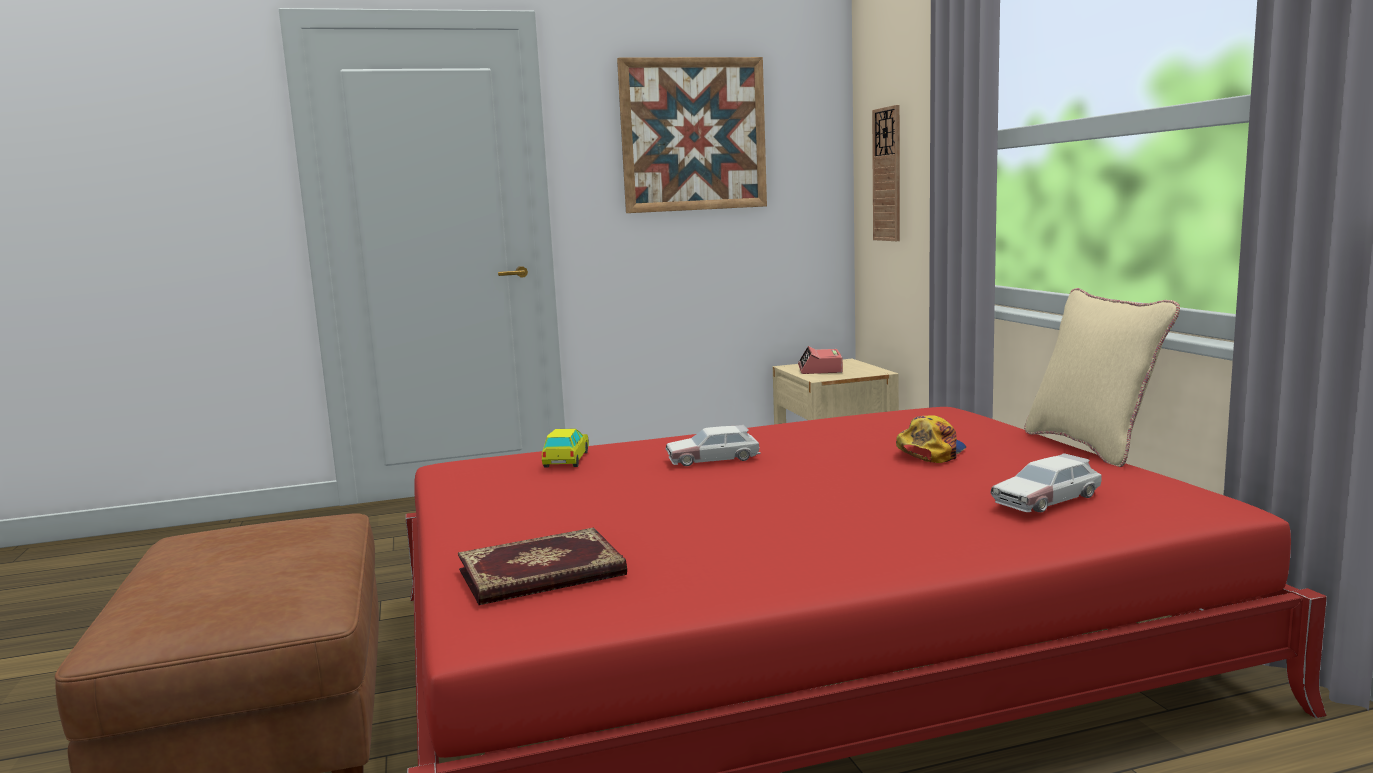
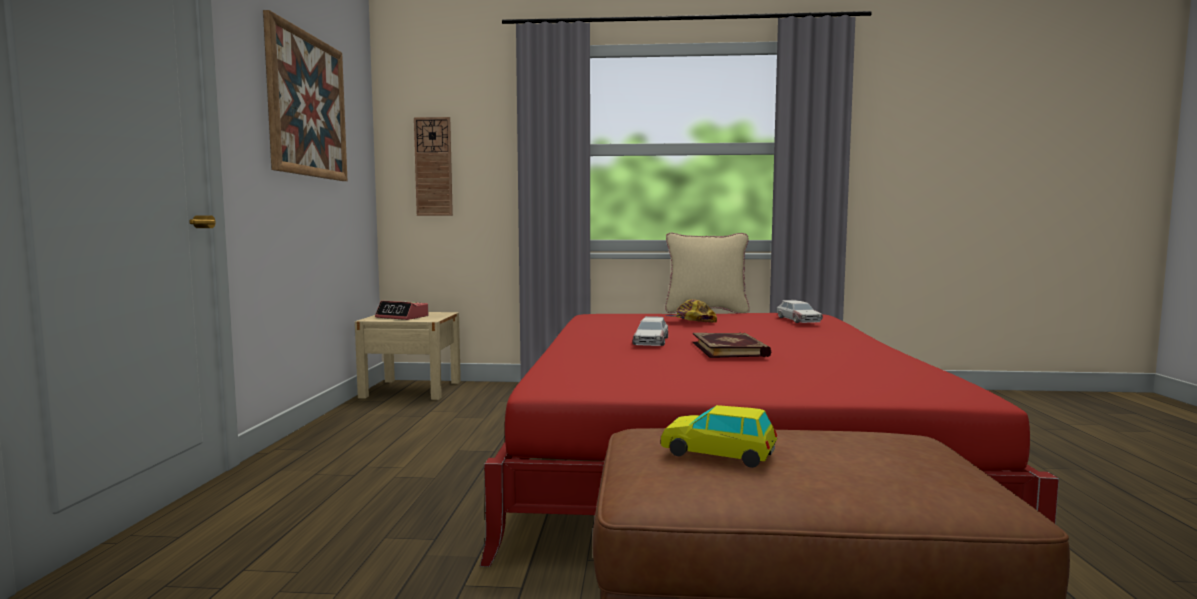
camera: 70 degrees left, 5 degrees down
book [458,528,627,605] -> book moved to [693,332,772,358]
toy car [542,429,589,468] -> toy car moved to [661,405,777,468]

